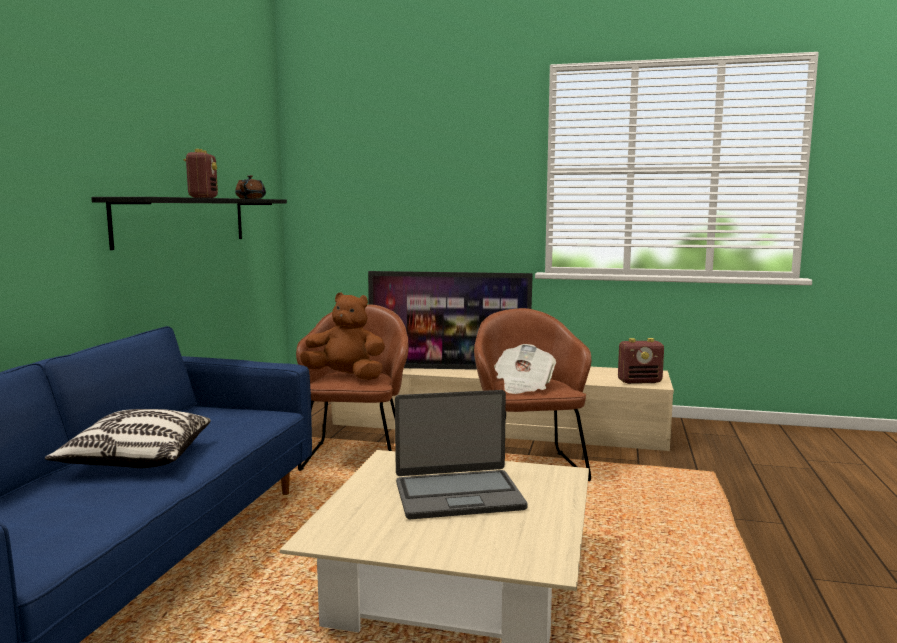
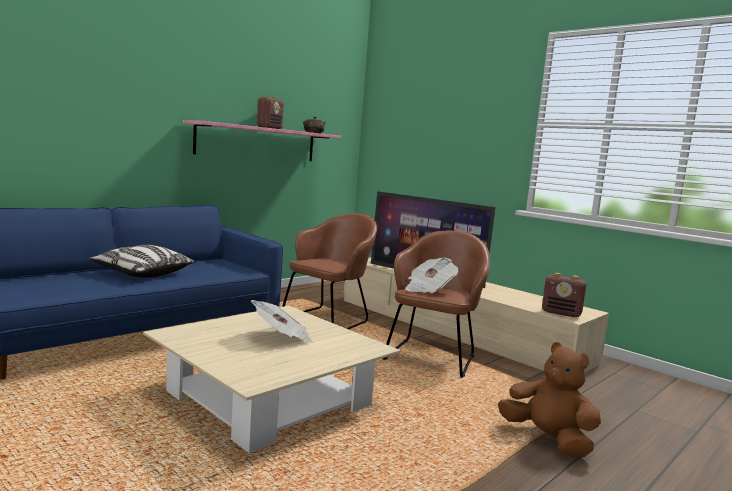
camera: 30 degrees right, 0 degrees up
black shelf [91,197,287,250] -> pink shelf [182,120,341,161]
brown plush toy [300,292,385,380] -> brown plush toy moved to [498,342,601,457]
laptop [395,390,527,519] -> newspaper [251,300,313,343]

